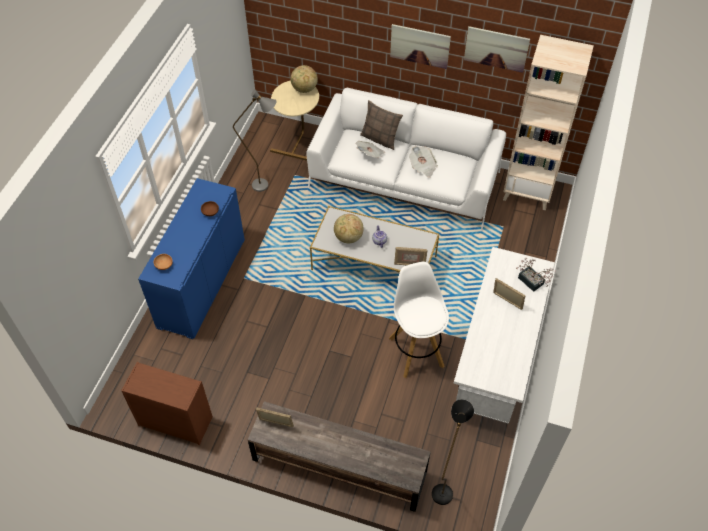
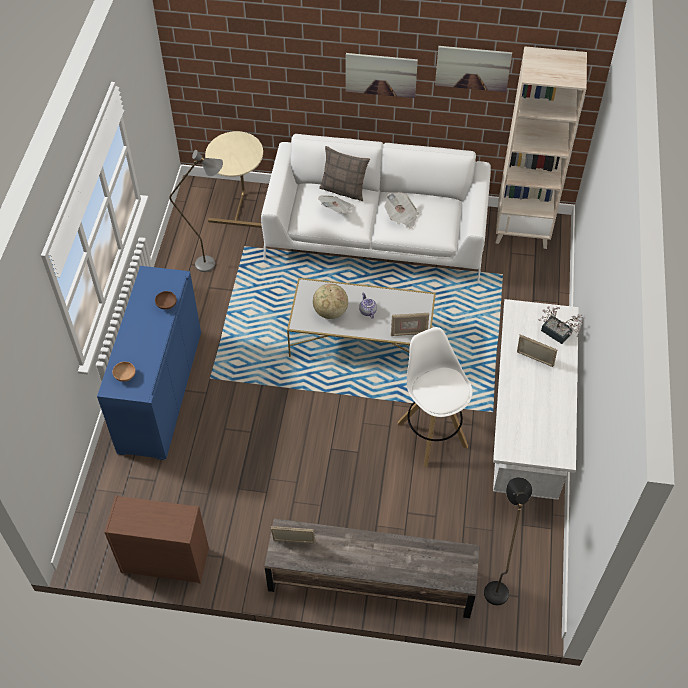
camera: 10 degrees left, 0 degrees up
globe [290,65,318,93] -> none

